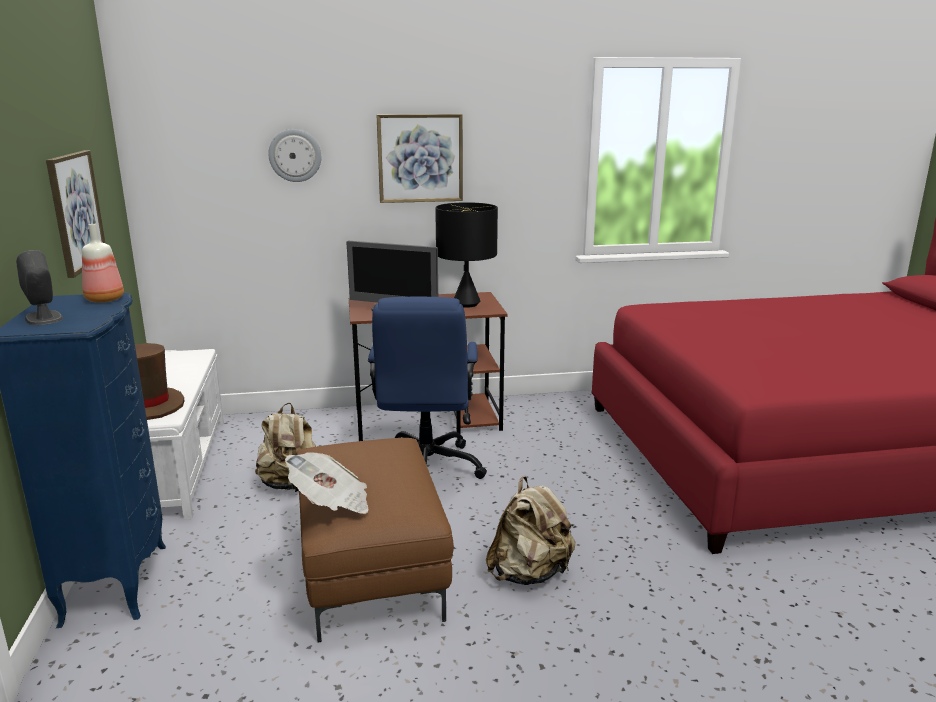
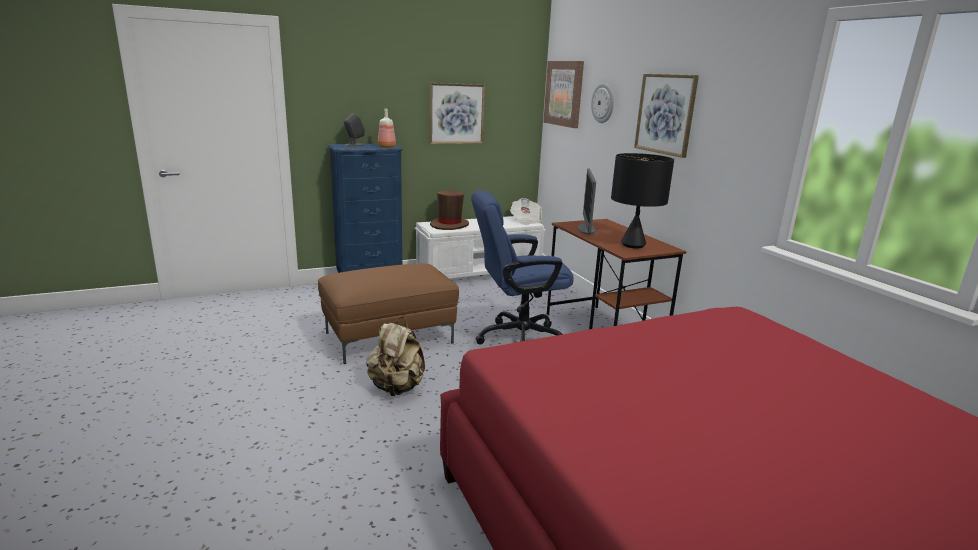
camera: 75 degrees right, 0 degrees up
beige backpack [255,403,316,492] -> none
newspaper [285,452,368,514] -> newspaper moved to [510,198,542,225]
none -> picture [543,61,584,128]

